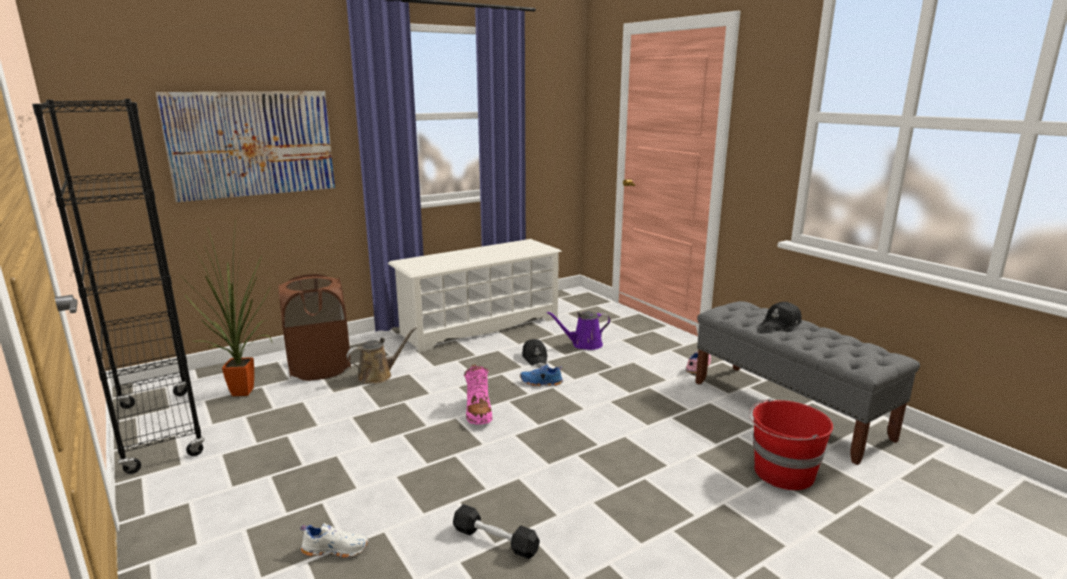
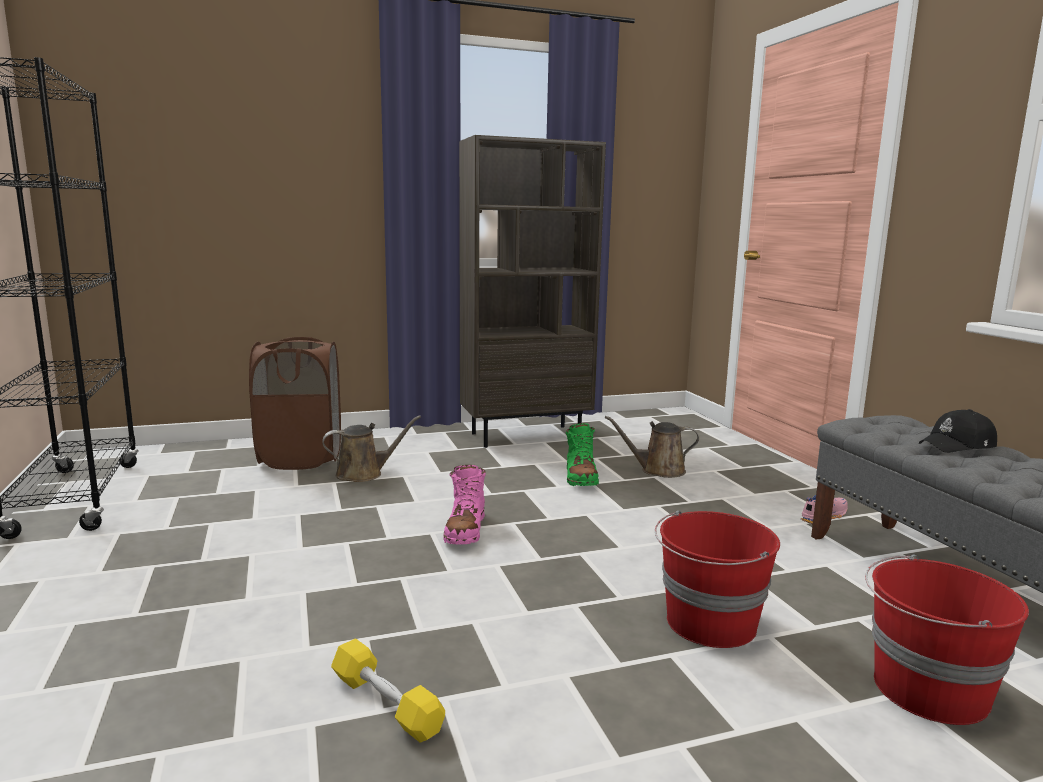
camera: 15 degrees right, 5 degrees down
picture [156,91,335,202] -> none
potted plant [177,221,272,396] -> none
white shoe [300,523,368,558] -> none
white shoe rack [388,239,562,353] -> brown bookcase [459,135,606,448]
black dumbbell [453,504,540,559] -> yellow dumbbell [331,638,445,743]
blue shoe [520,364,563,386] -> none
black cap [522,339,547,366] -> green boot [566,423,599,486]
purple watering can [547,311,611,350] -> brown watering can [605,416,699,478]
none -> red bucket [655,510,780,648]

